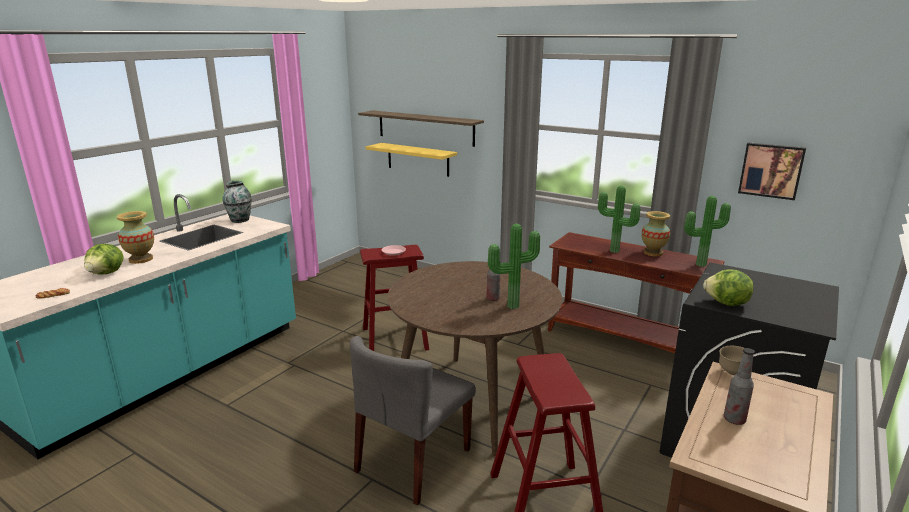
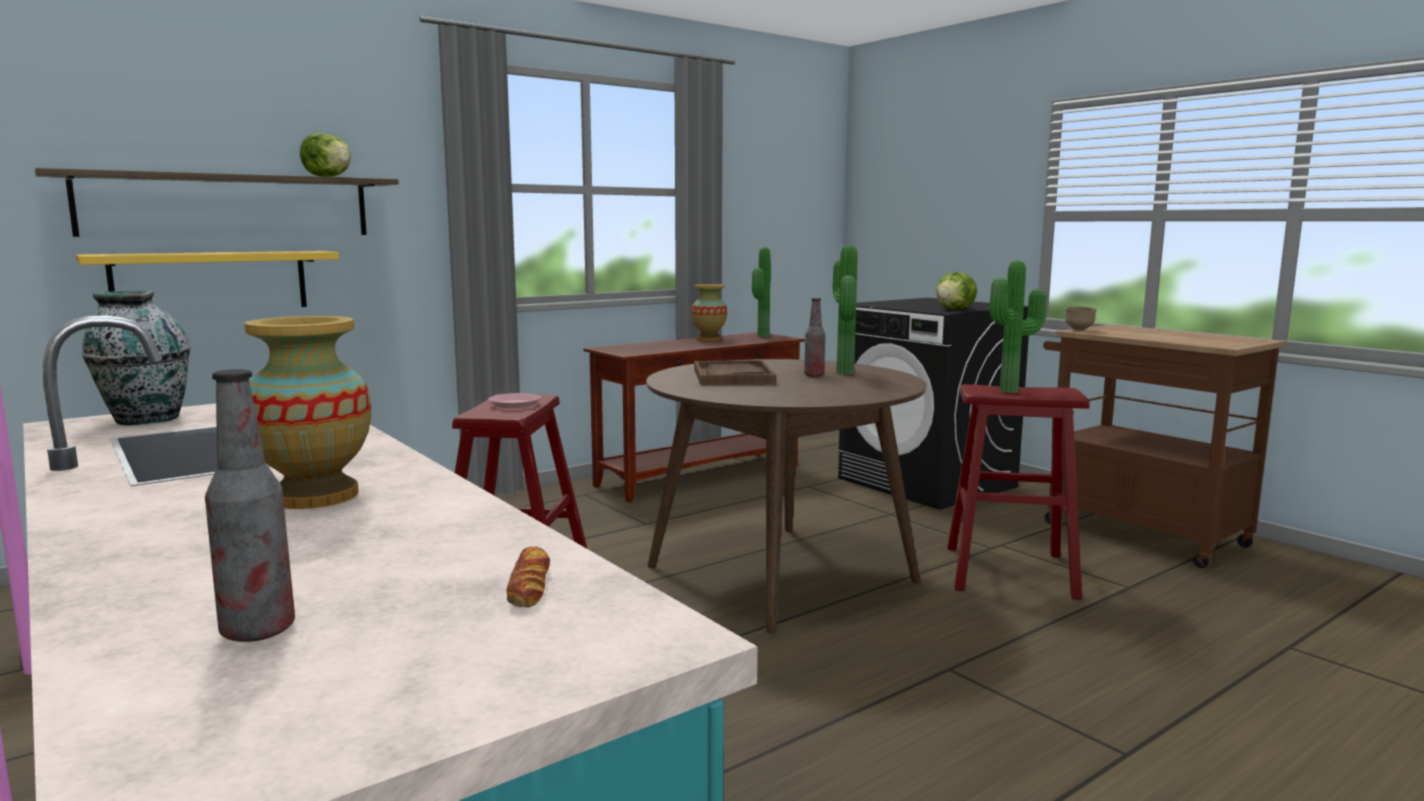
camera: 70 degrees left, 10 degrees down
lettuce [84,244,123,275] -> lettuce moved to [300,133,351,177]
grey chair [350,336,476,505] -> none
potted plant [598,186,640,253] -> potted plant moved to [989,260,1046,393]
bottle [724,348,755,425] -> bottle moved to [205,369,295,642]
picture [738,143,806,200] -> none
none -> brown tray [694,360,776,385]

